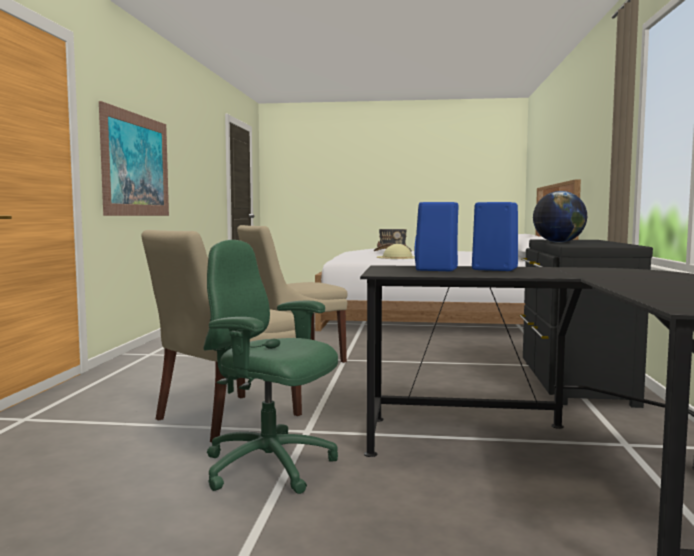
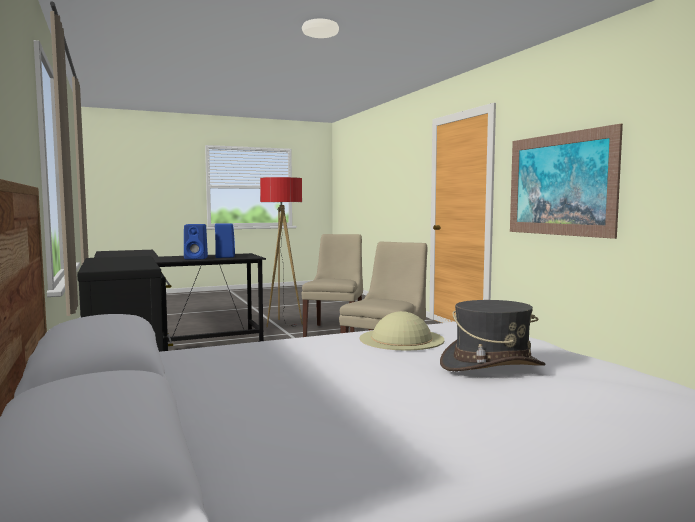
camera: 150 degrees right, 0 degrees up
green office chair [203,240,338,494] -> floor lamp [260,177,303,328]
globe [533,191,587,243] -> none

